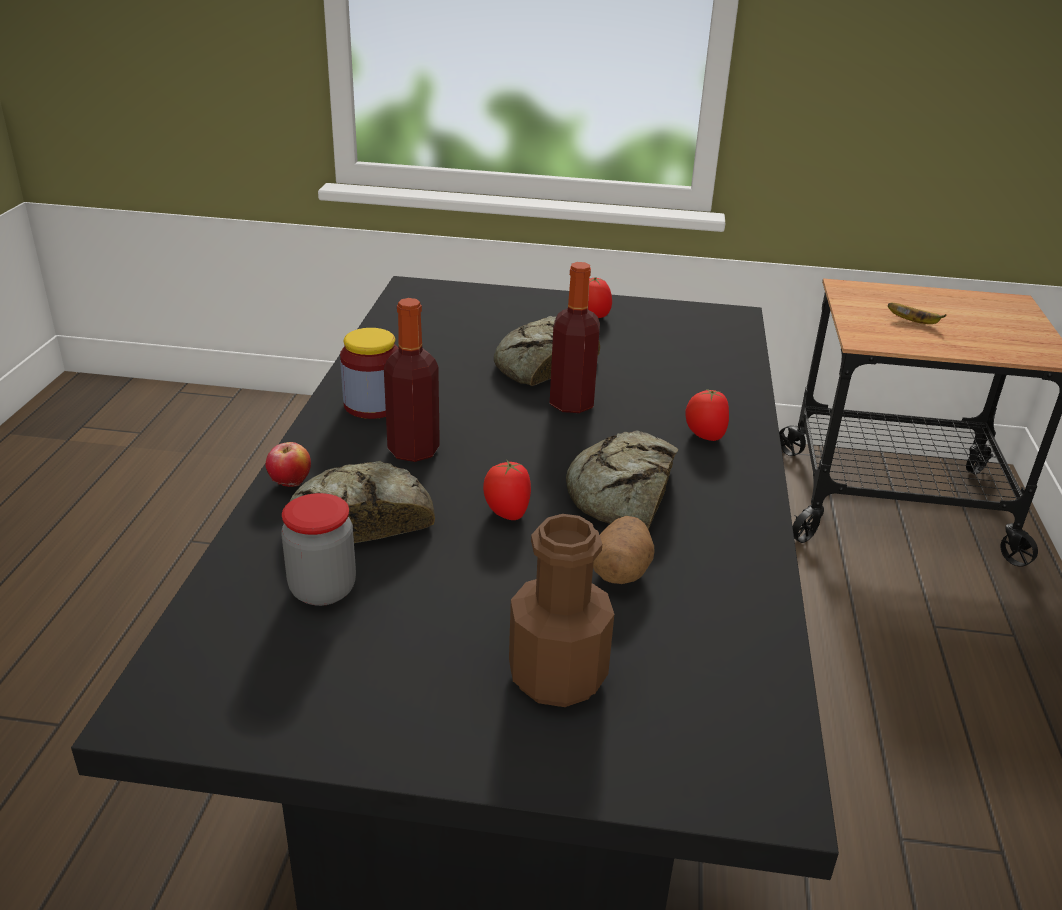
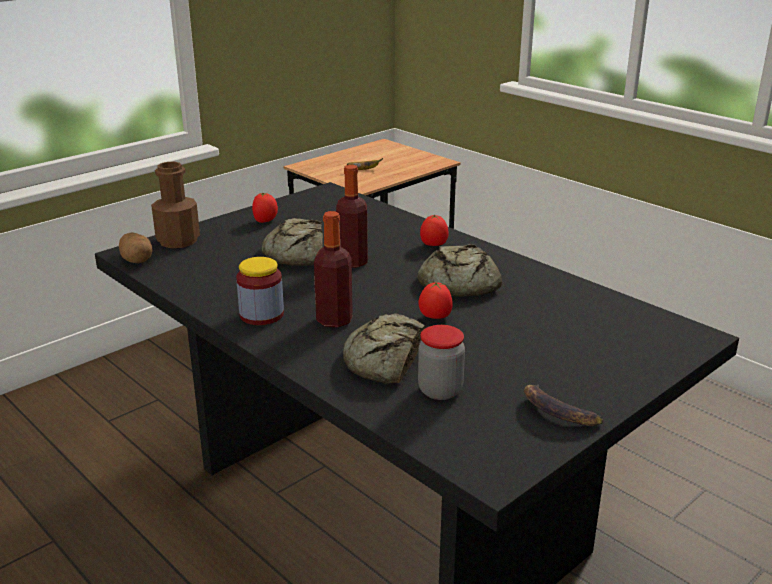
camera: 50 degrees left, 5 degrees down
apple [266,442,311,487] -> none
brown bottle [509,514,614,707] -> brown bottle moved to [151,162,200,248]
potato [593,516,654,584] -> potato moved to [119,233,153,264]
none -> banana [524,384,604,426]

